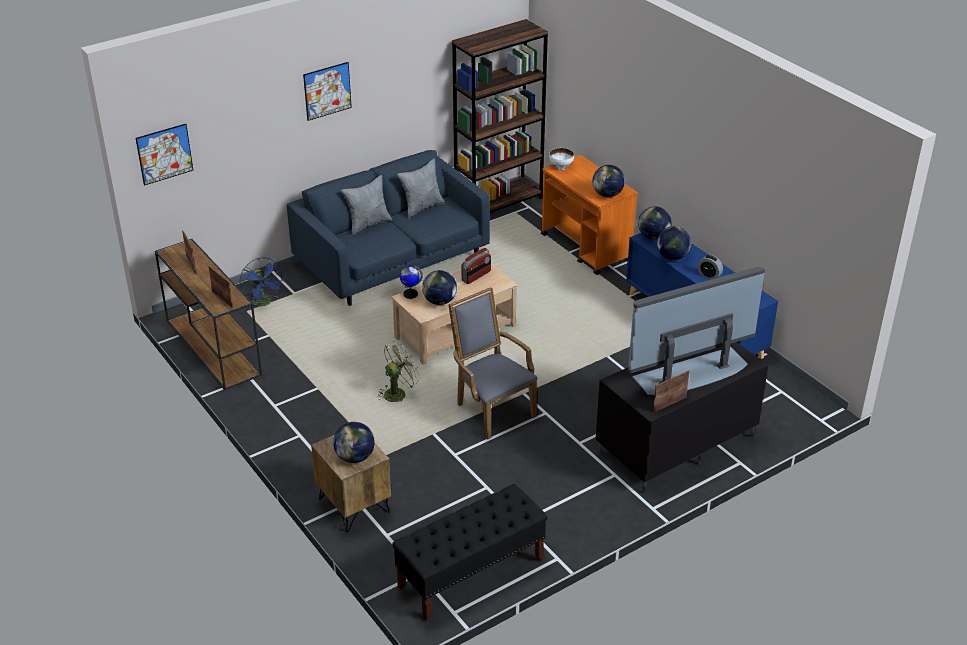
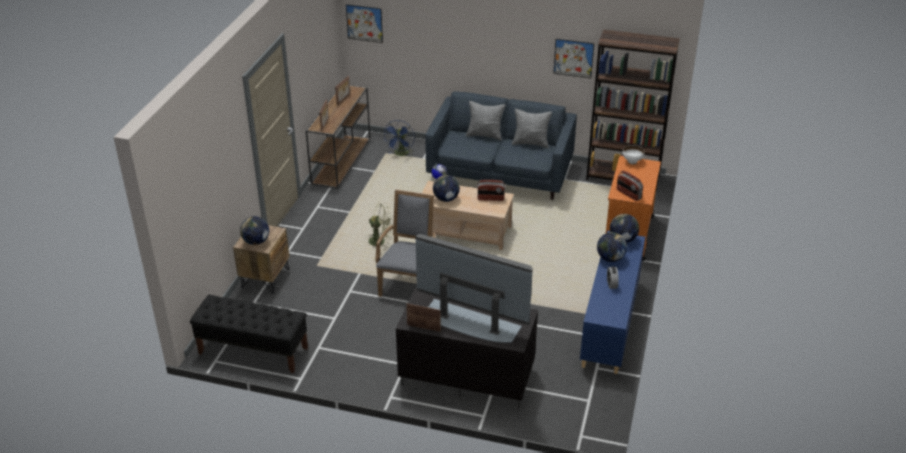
camera: 50 degrees right, 0 degrees up
picture [303,62,352,121] -> picture moved to [553,39,594,79]
globe [592,165,625,197] -> radio [617,171,643,201]

